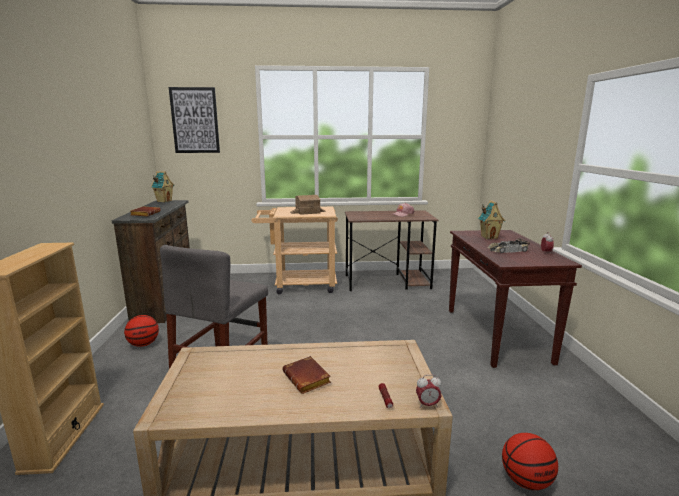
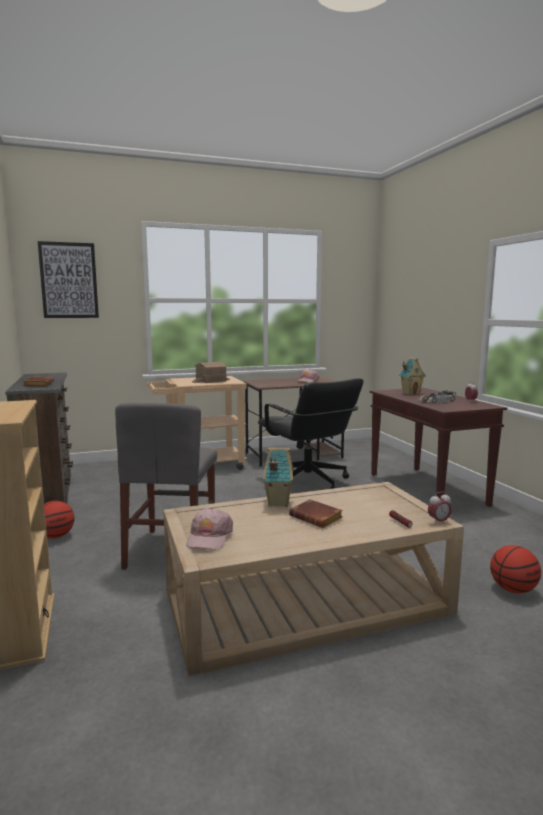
camera: 15 degrees left, 5 degrees down
toy house [151,171,174,202] -> toy house moved to [263,448,294,507]
none -> pink cap [186,507,233,550]
none -> black office chair [258,378,364,489]

